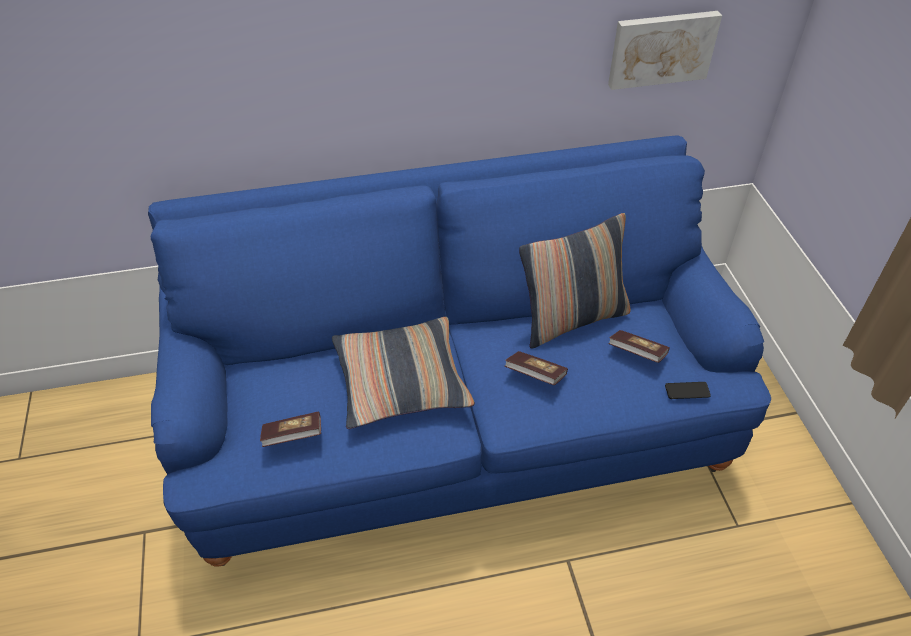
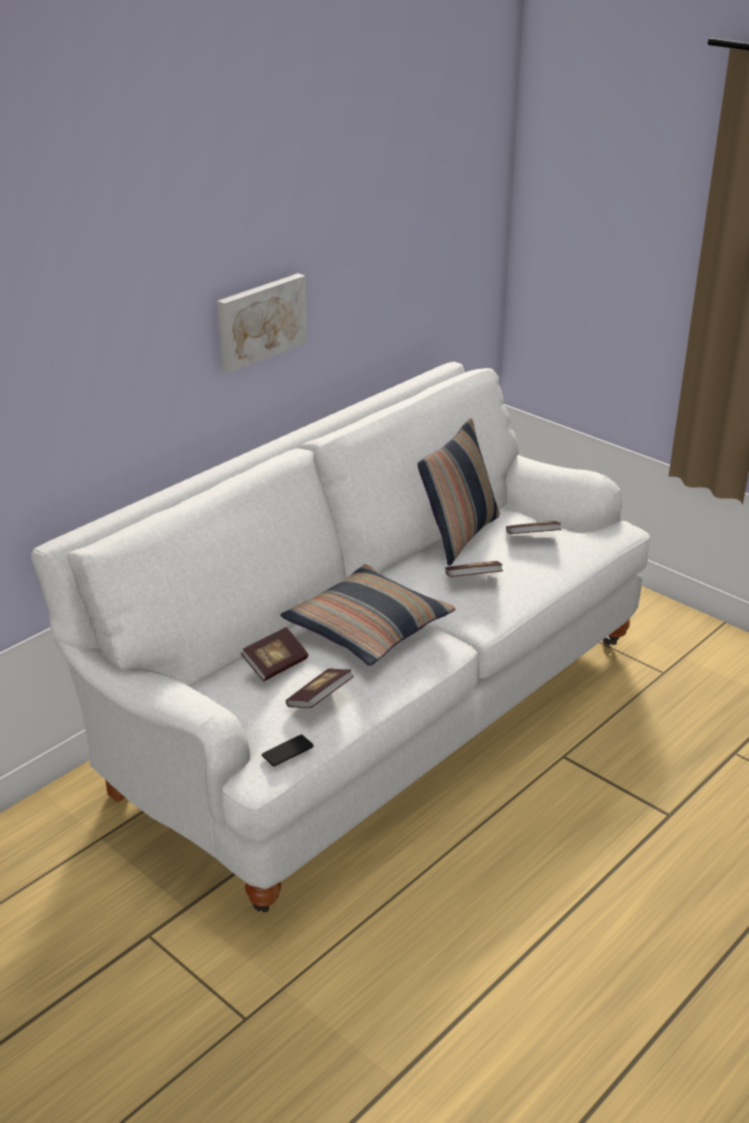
camera: 35 degrees left, 15 degrees down
blue sofa [148,135,771,567] -> white sofa [31,362,650,912]
picture [608,11,722,90] -> picture moved to [217,273,307,373]
phone [665,382,711,399] -> phone moved to [262,735,313,766]
none -> book [241,627,308,681]

